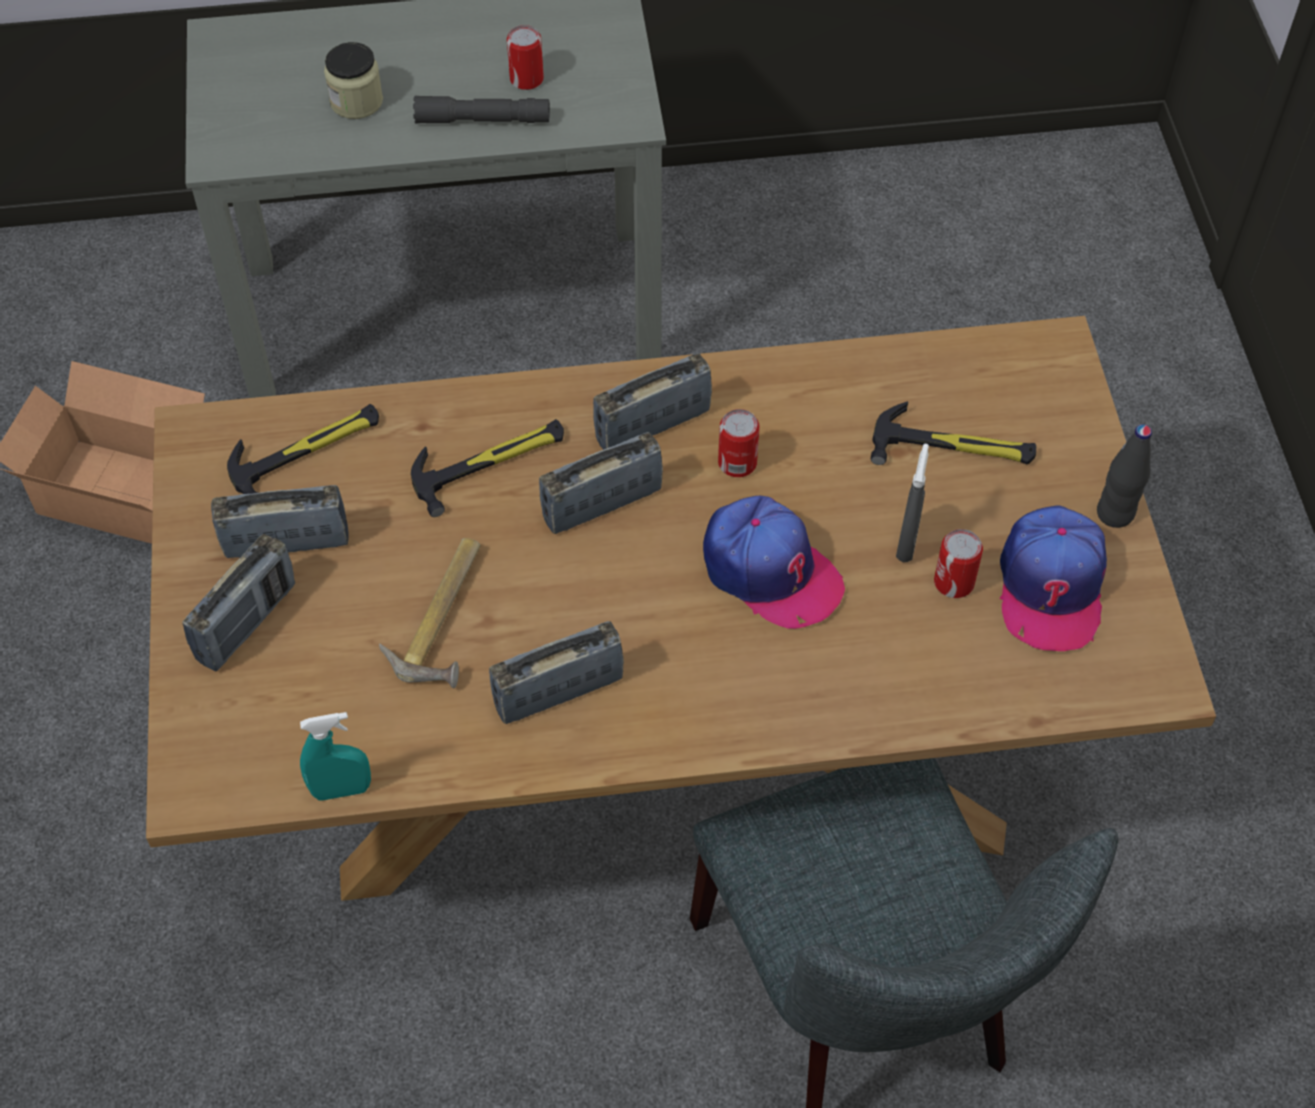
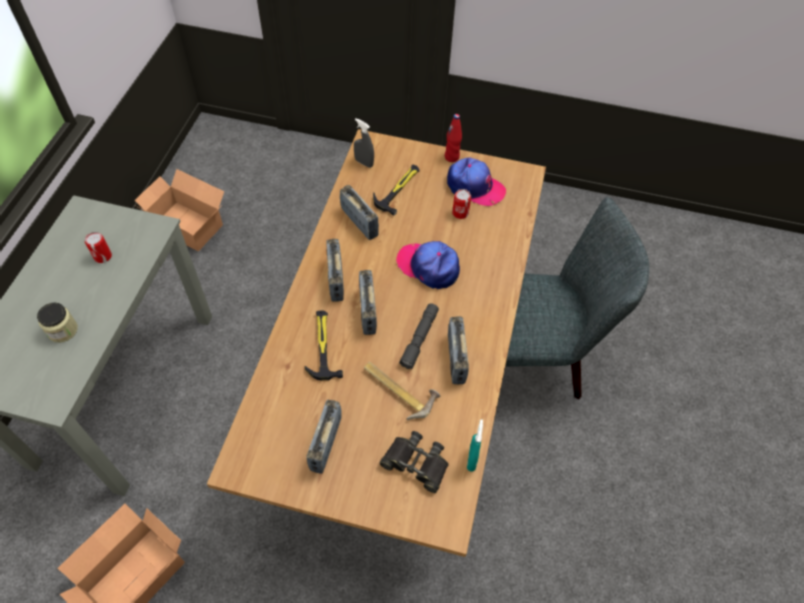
camera: 70 degrees left, 0 degrees up
radio [182,534,295,671] -> radio moved to [340,185,379,240]
hammer [227,404,379,494] -> none
grey flashlight [413,96,550,123] -> grey flashlight moved to [399,303,439,369]
cap [703,496,845,629] -> cap turned 120 degrees counterclockwise [396,241,460,289]
can [718,409,760,477] -> none
grey spray bottle [896,444,929,562] -> grey spray bottle moved to [354,118,374,168]
black bottle [1097,424,1152,528] -> red bottle [445,114,462,162]
none -> cardboard box [135,169,224,251]
none -> black binoculars [380,431,449,493]

